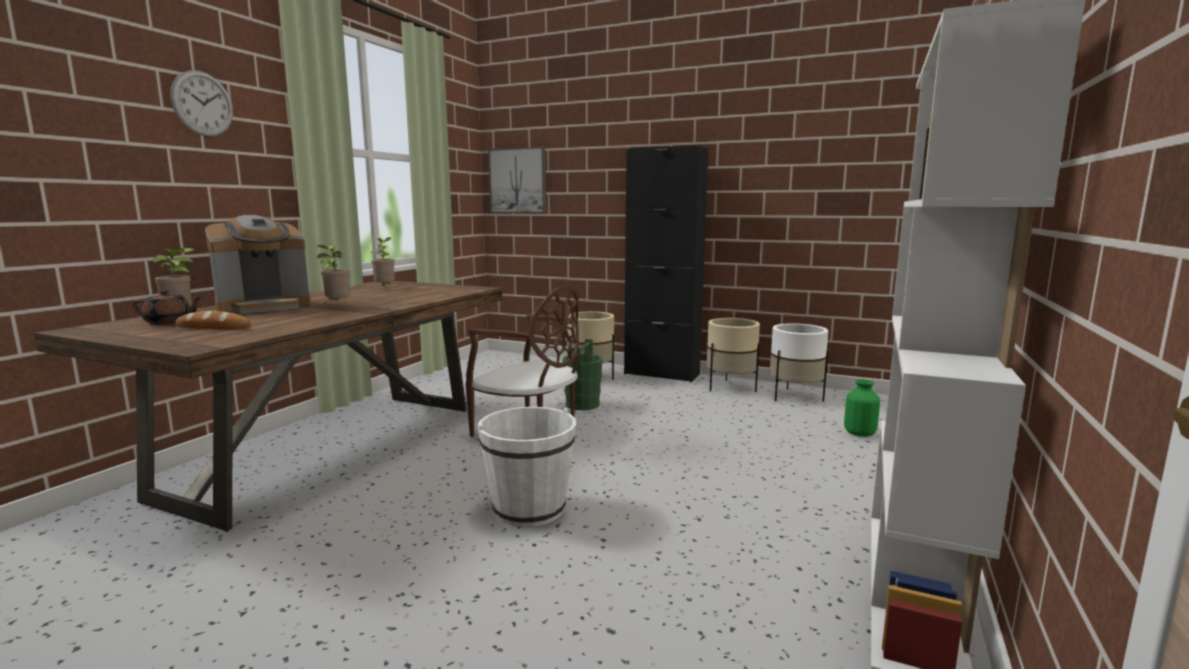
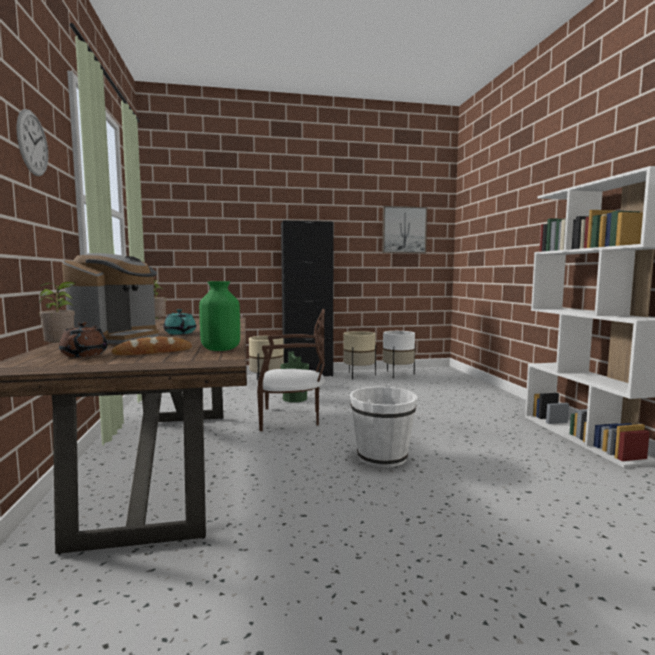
camera: 35 degrees left, 5 degrees down
brown teapot [132,290,202,325] -> brown teapot turned 60 degrees counterclockwise [59,322,108,357]
potted plant [317,243,350,304] -> turquoise teapot [163,309,196,335]
picture [488,147,546,213] -> picture moved to [382,206,427,253]
green vase [844,379,880,437] -> green vase moved to [199,281,240,351]

